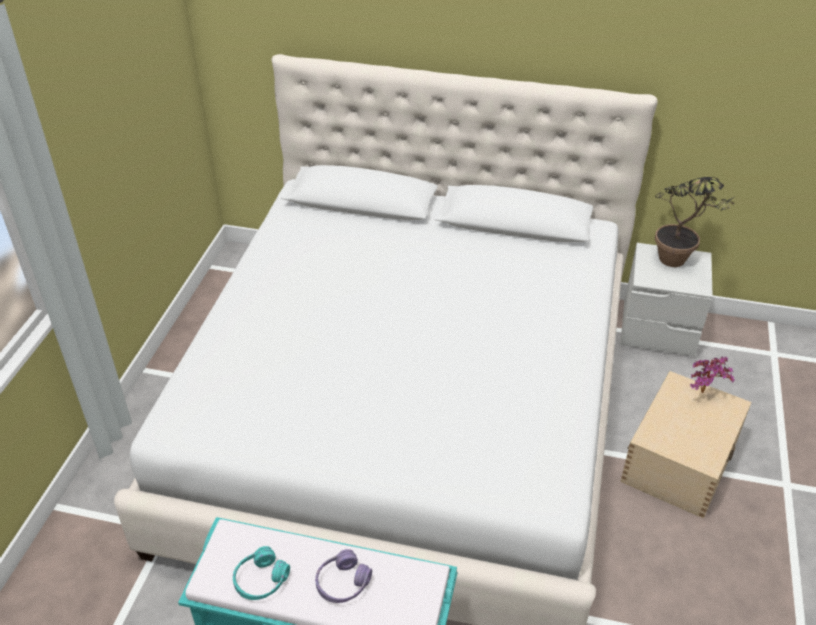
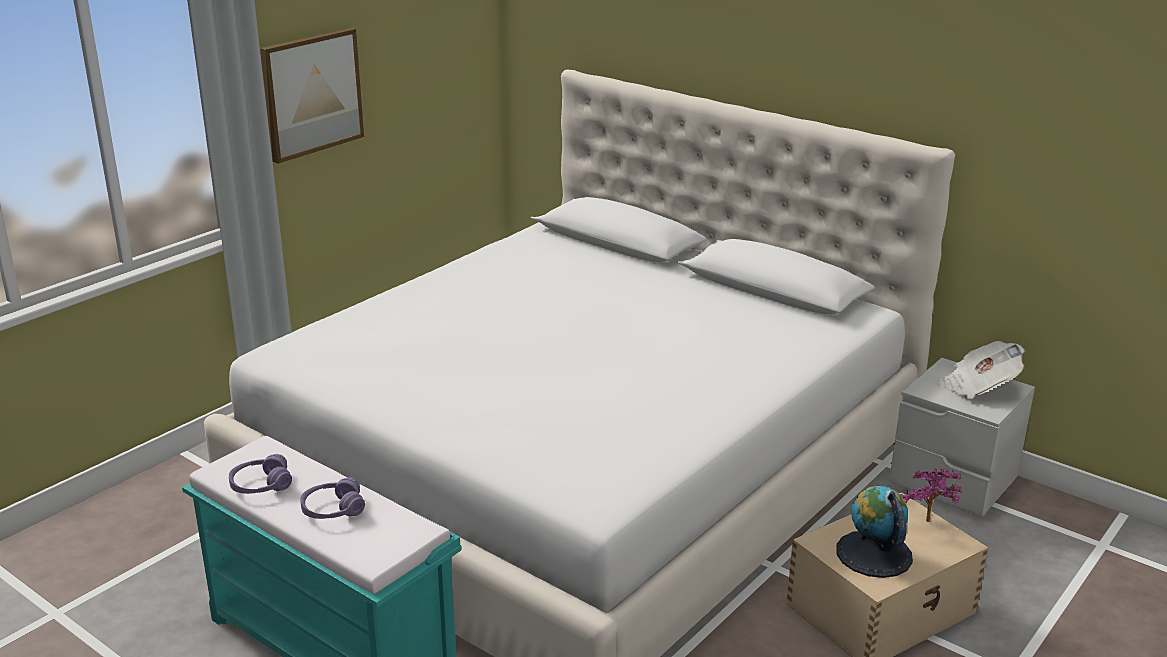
camera: 25 degrees right, 15 degrees down
turquoise headphones [233,546,290,600] -> purple headphones [229,454,292,494]
potted plant [655,177,734,267] -> newspaper [938,341,1025,399]
none -> picture [260,28,364,164]
none -> globe [836,486,913,578]

